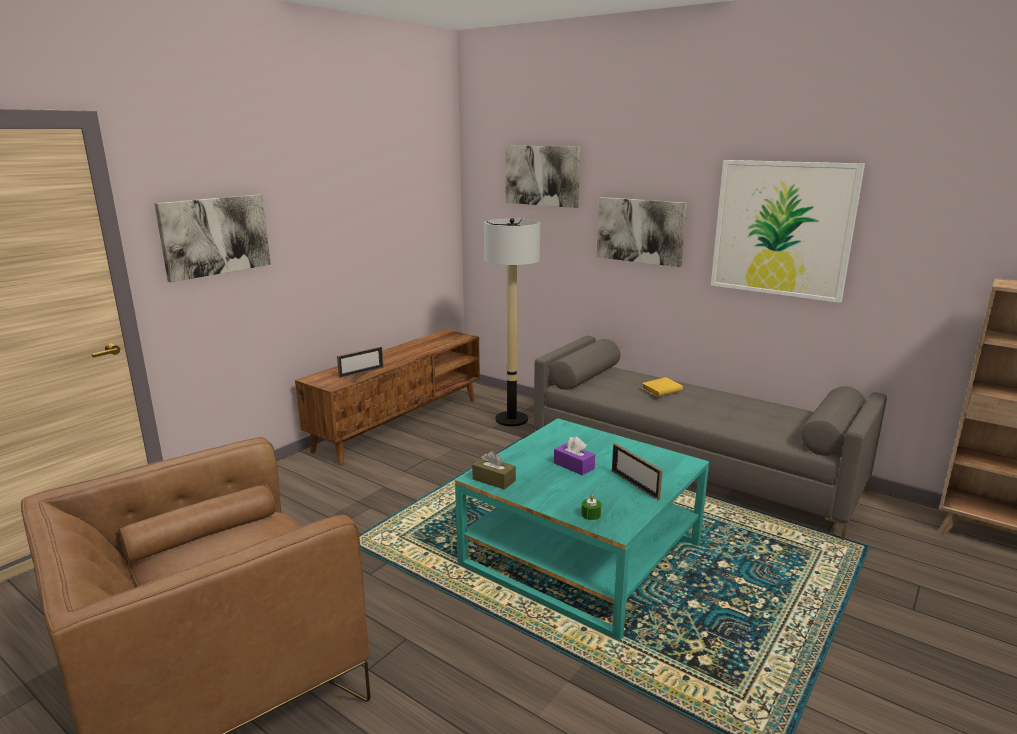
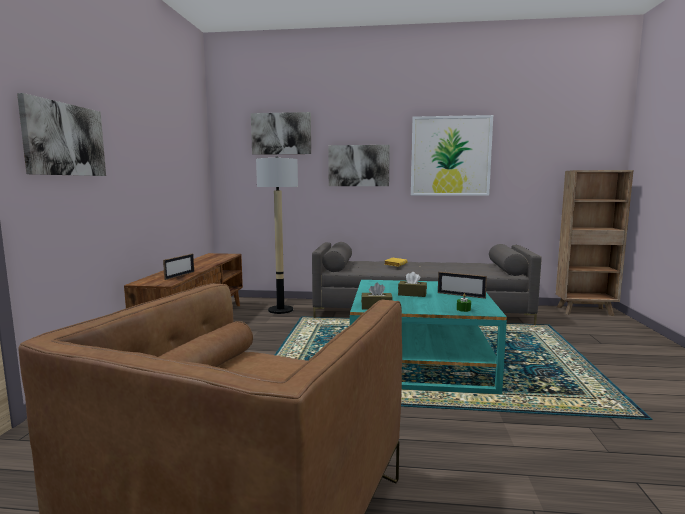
camera: 30 degrees left, 10 degrees down
purple tissue box [554,436,595,475] -> brown tissue box [398,272,427,297]

